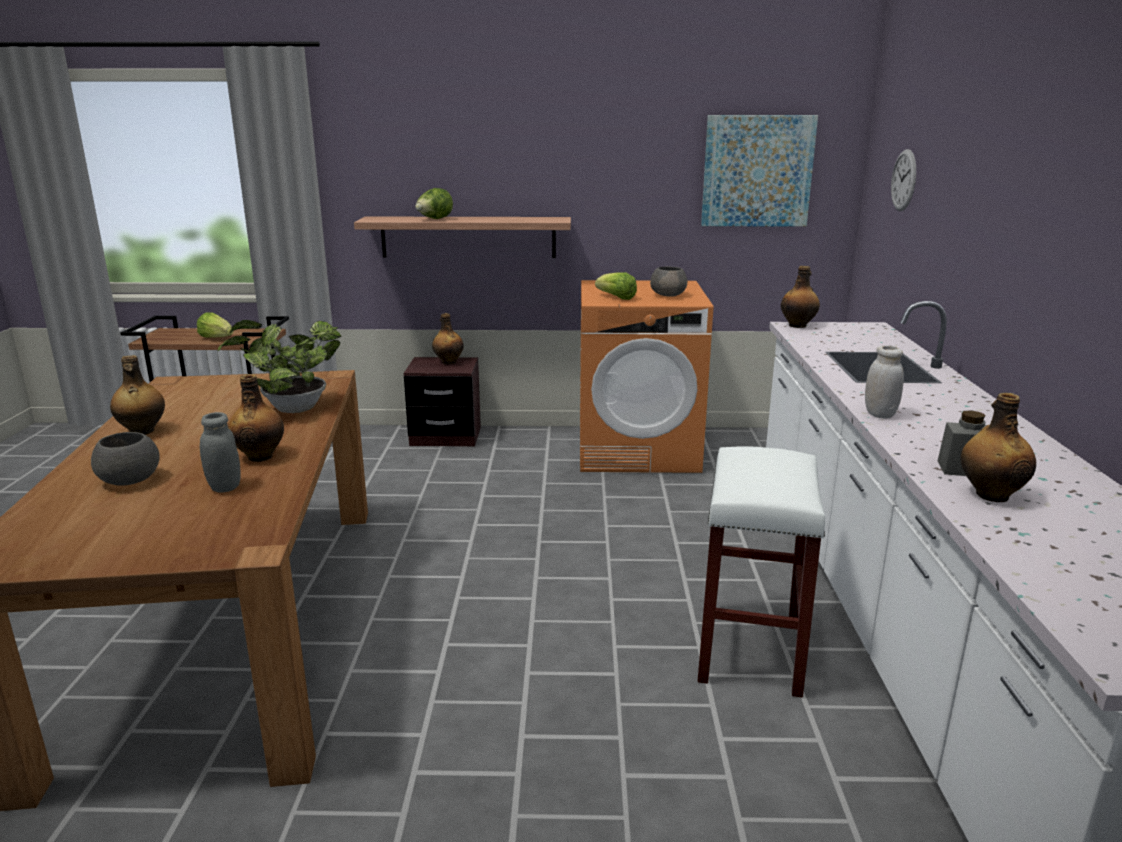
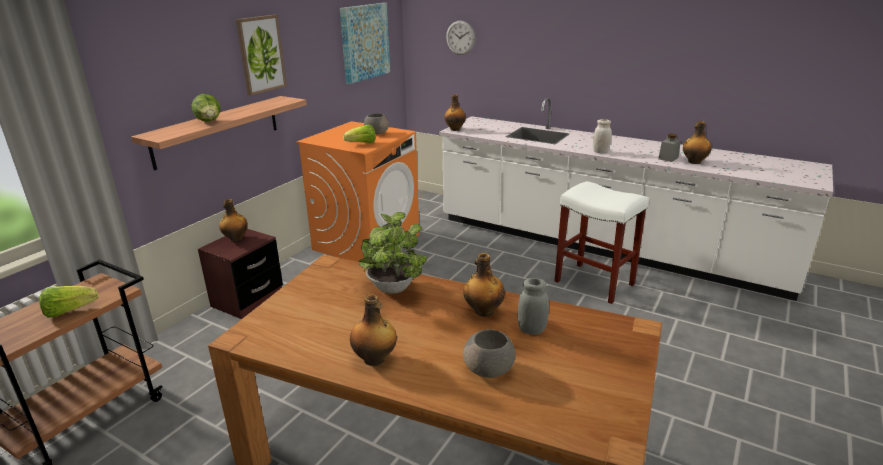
camera: 60 degrees left, 5 degrees up
none -> picture [236,15,287,96]

